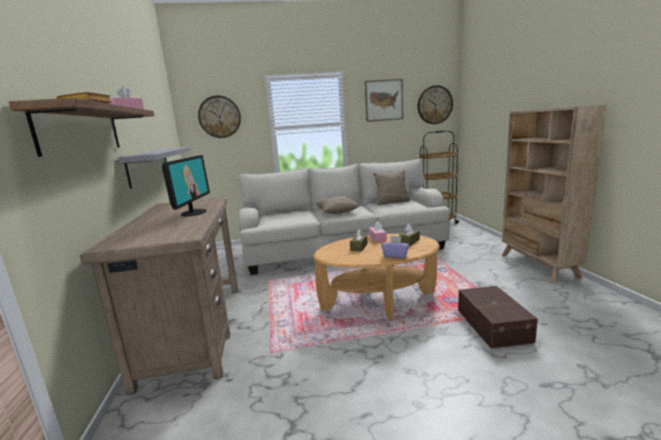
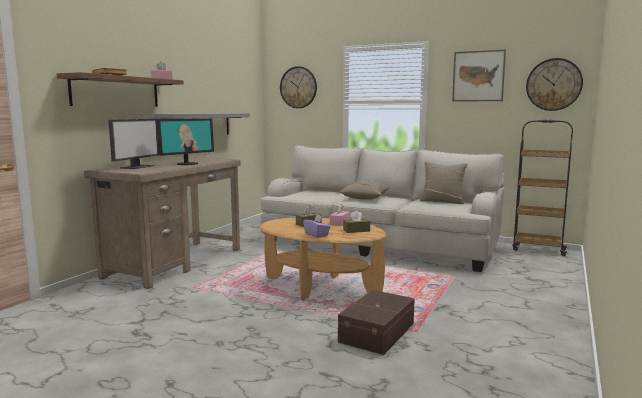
camera: 35 degrees right, 5 degrees down
beige bookcase [502,105,607,283] -> none
none -> monitor [108,119,159,169]

